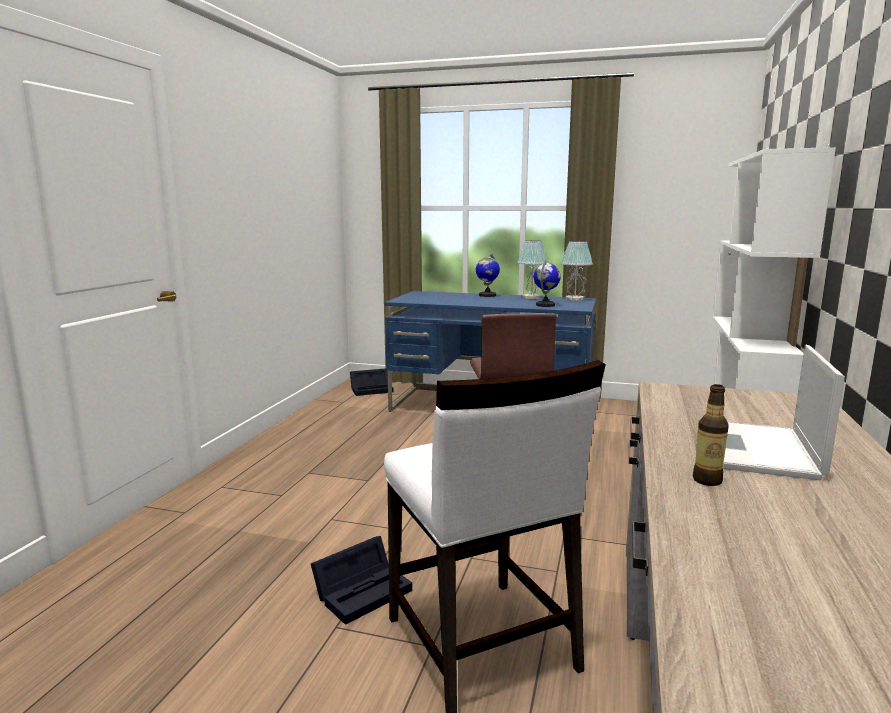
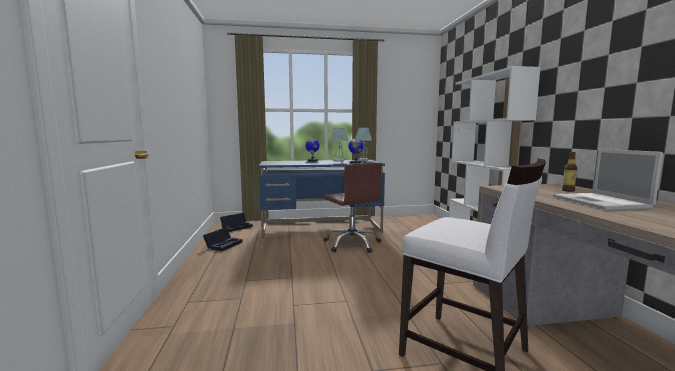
camera: 25 degrees left, 5 degrees down
black storage box [311,536,412,625] -> black storage box moved to [203,227,242,251]
bottle [693,384,729,486] -> bottle moved to [562,152,577,192]

